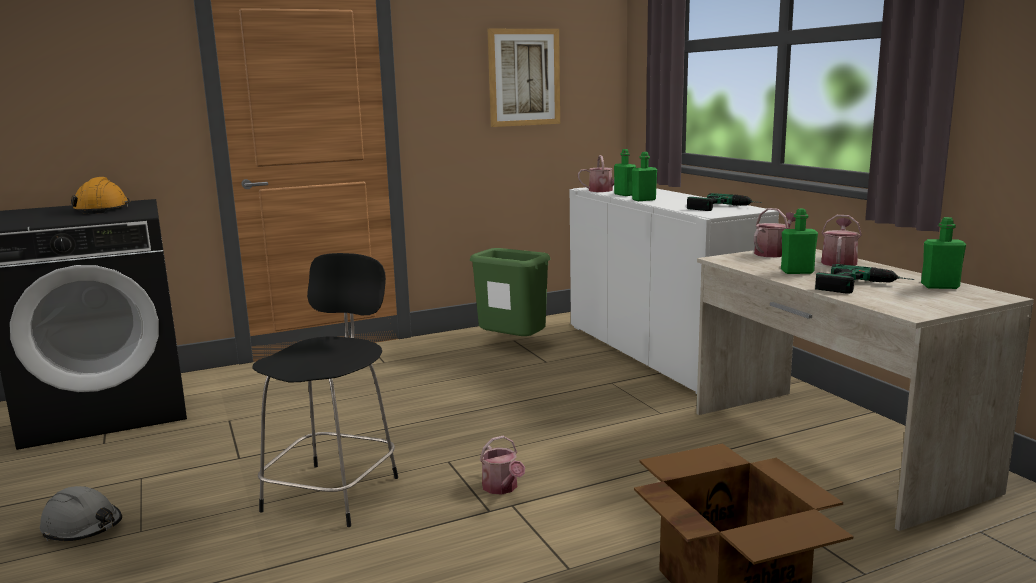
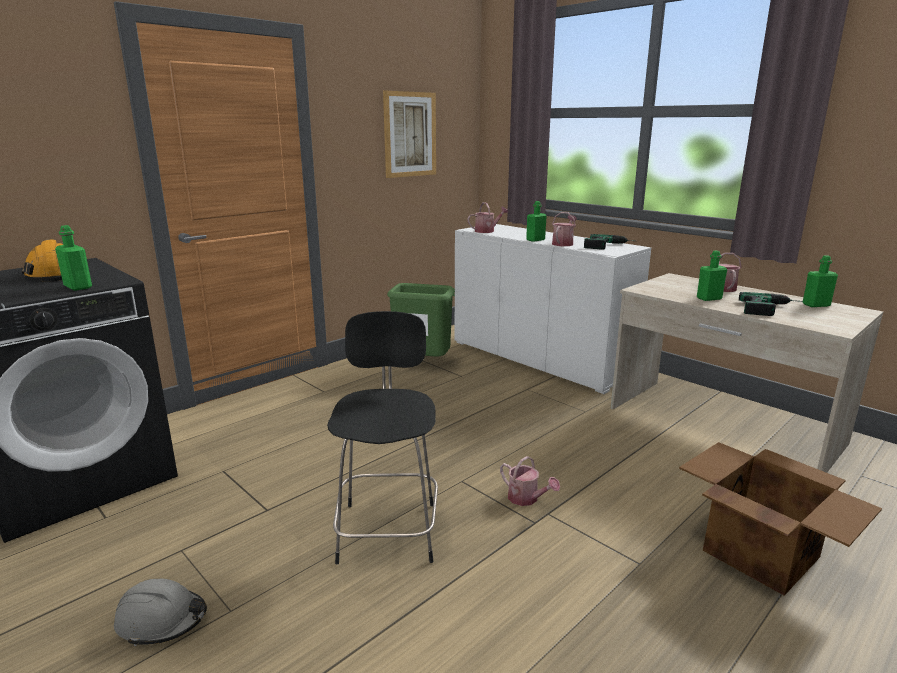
camera: 20 degrees left, 5 degrees up
green bottle [614,149,636,196] -> green bottle moved to [55,225,92,291]
watering can [754,208,796,257] -> watering can moved to [552,212,577,246]

